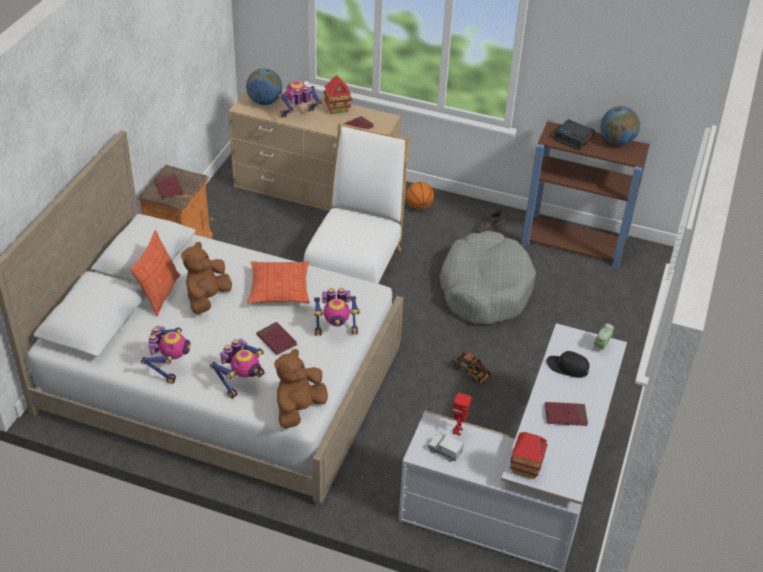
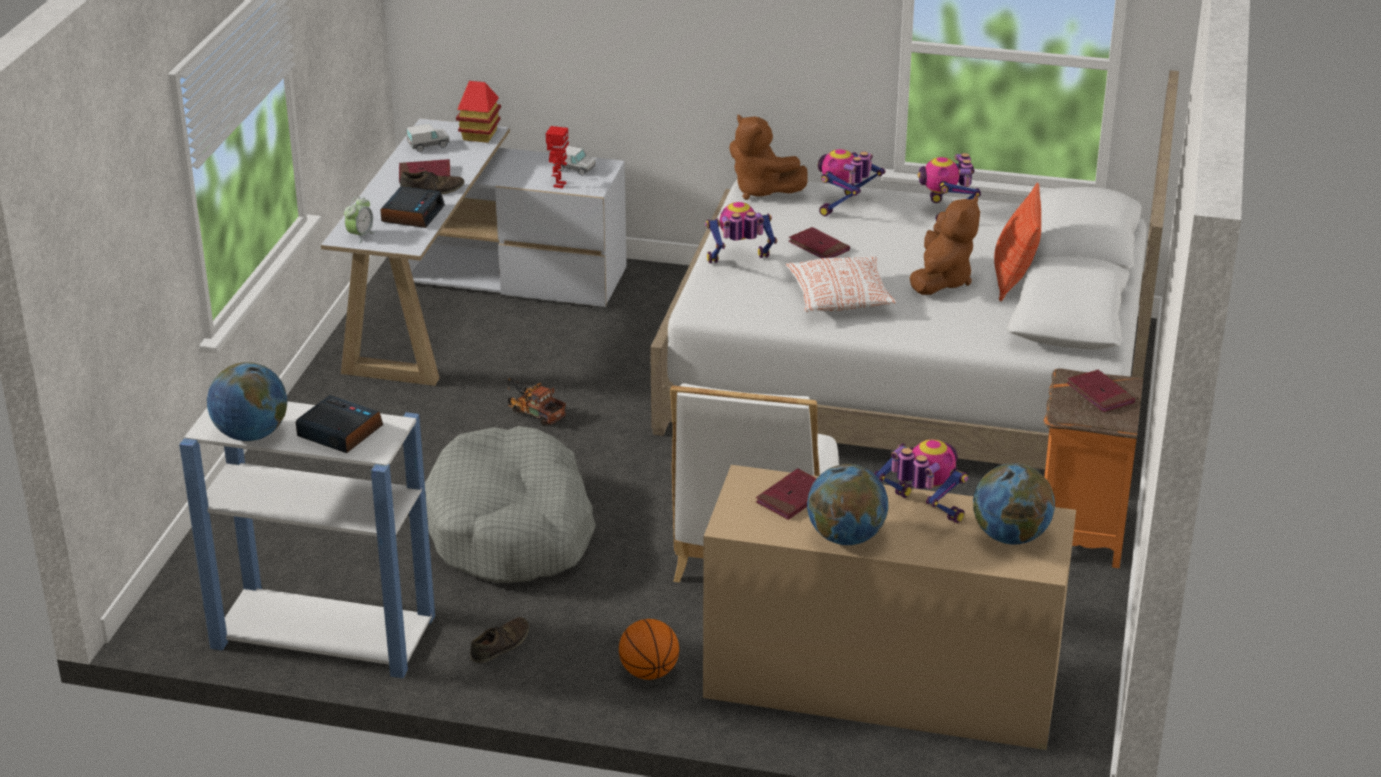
camera: 175 degrees right, 10 degrees down
orange pillow [247,261,310,304] -> white pillow [786,256,896,312]
brown plush toy [274,349,328,428] -> brown plush toy turned 105 degrees clockwise [729,114,808,200]
toy robot [278,81,322,118] -> toy robot turned 105 degrees counterclockwise [874,439,968,523]
toy house [323,75,352,114] -> globe [807,464,888,545]
brown bookcase [521,119,650,269] -> white bookcase [179,401,435,678]
black cap [547,351,589,378] -> alarm clock [380,186,445,228]
none -> brown shoe [400,171,464,194]
none -> toy truck [406,124,449,152]

